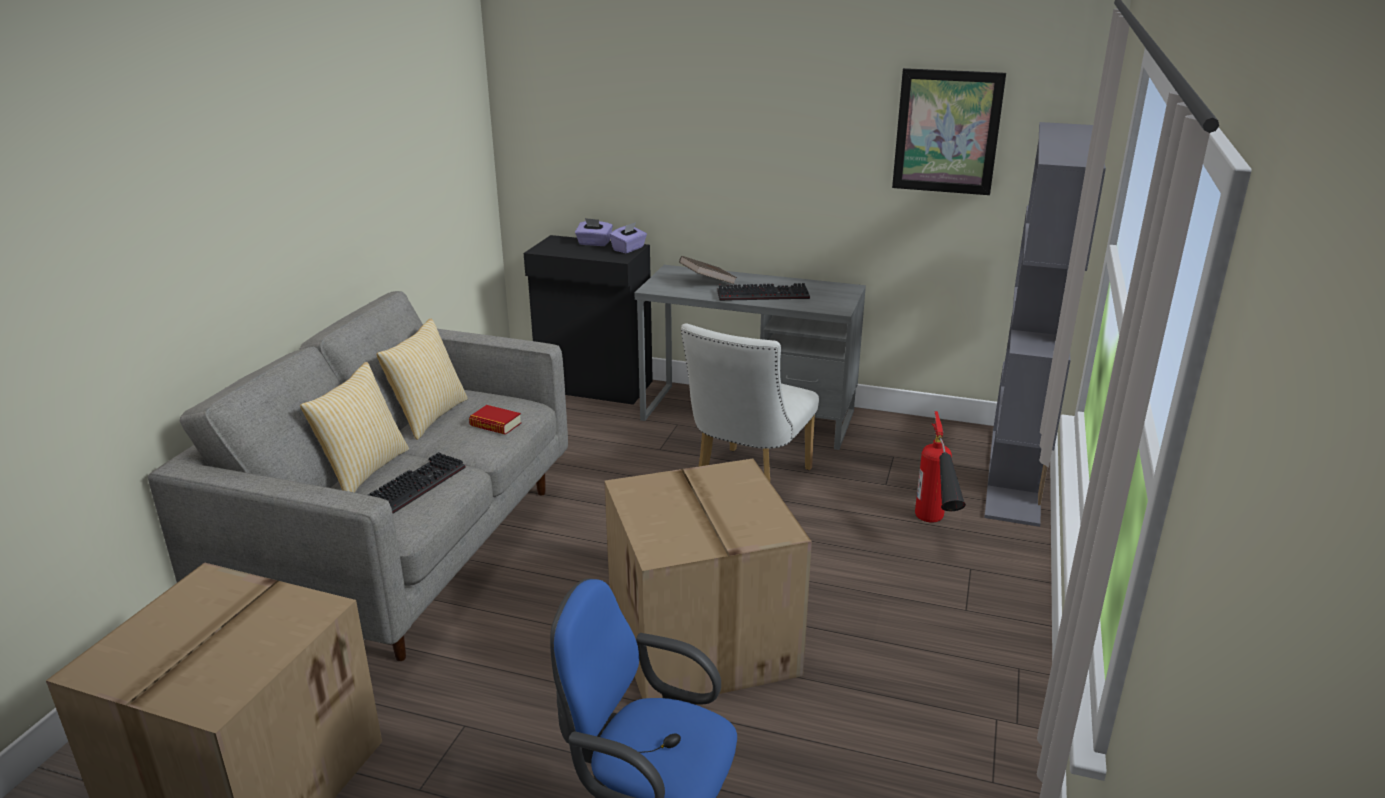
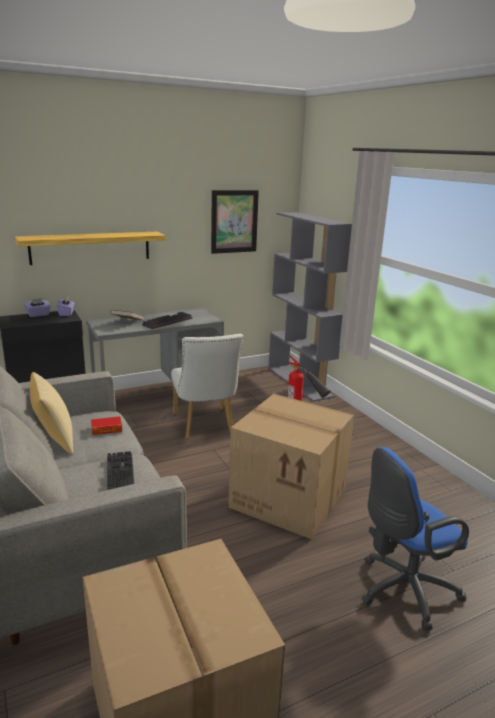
camera: 45 degrees left, 5 degrees down
pillow [300,362,409,493] -> none
none -> shelf [15,232,166,265]

